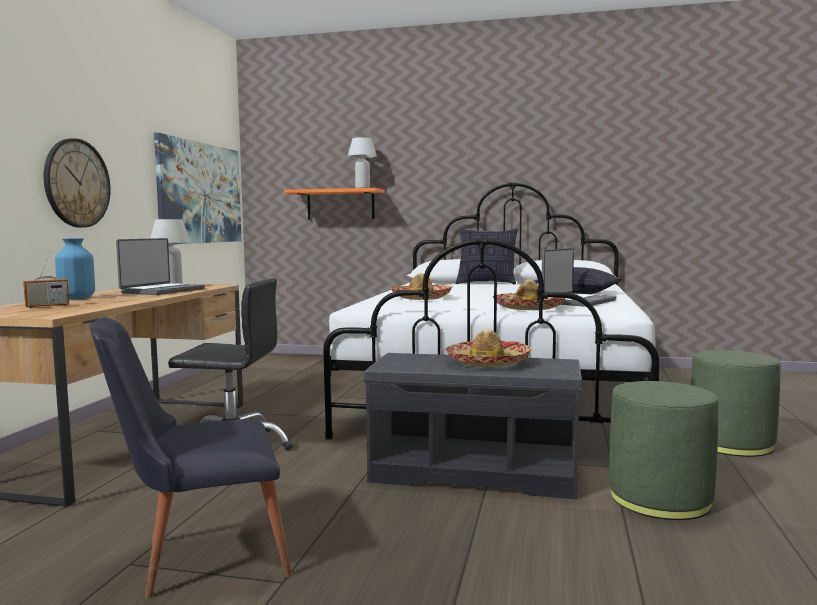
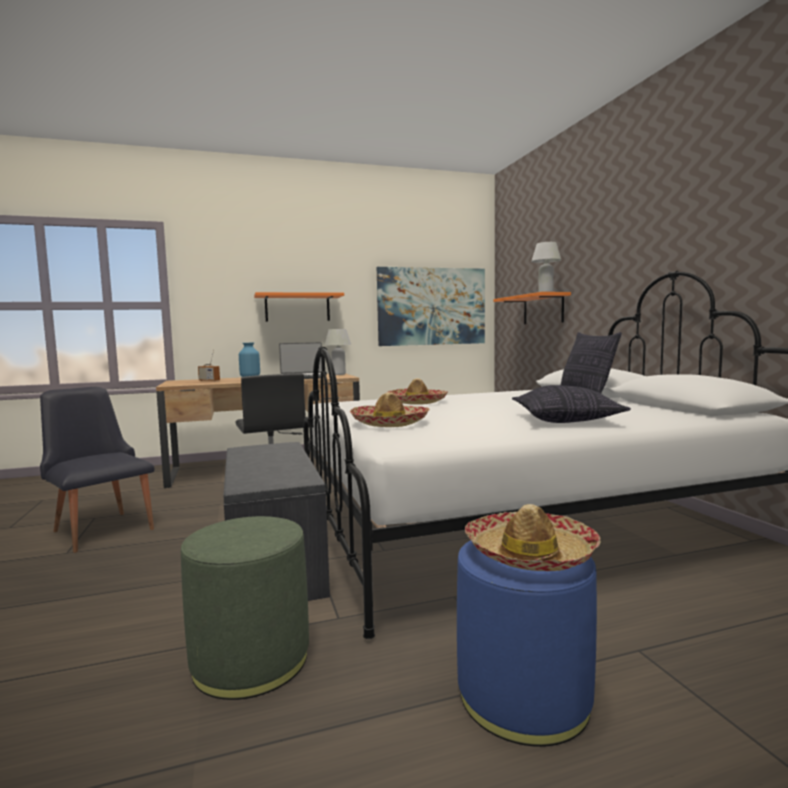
camera: 60 degrees right, 0 degrees up
wall clock [43,138,111,228] -> orange shelf [254,292,344,322]
hat [445,329,532,367] -> hat moved to [465,504,601,571]
laptop [542,248,616,307] -> none
green ottoman [691,350,780,457] -> blue ottoman [457,540,597,747]

